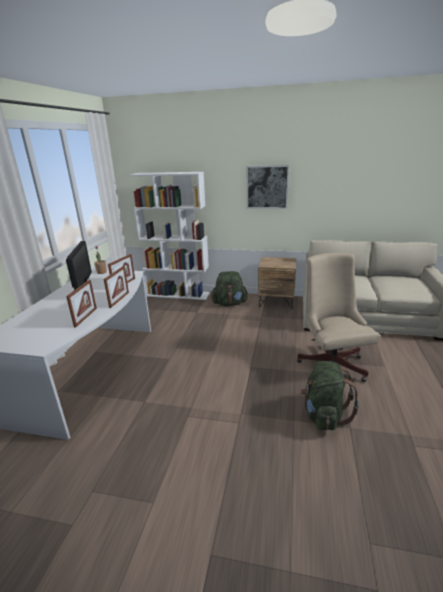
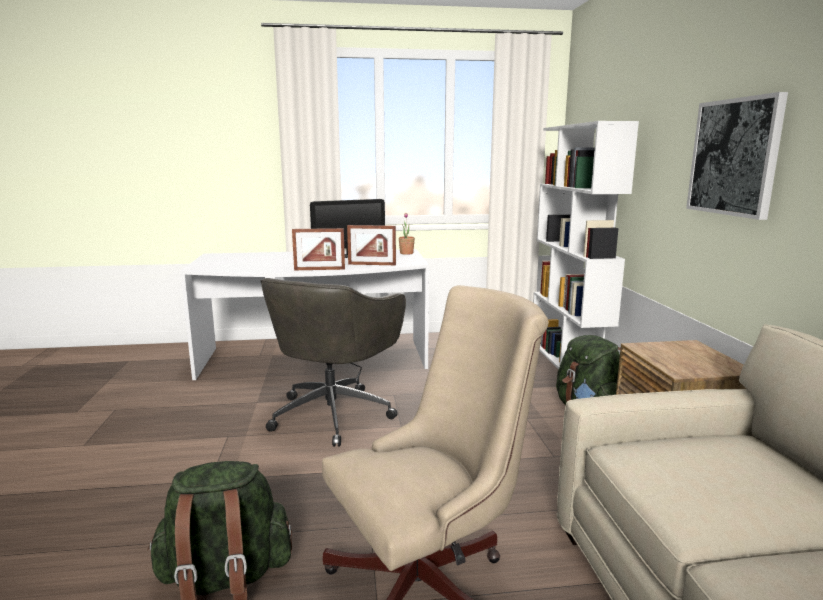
camera: 70 degrees right, 10 degrees down
picture frame [66,280,97,328] -> none
none -> grey office chair [260,278,406,447]

